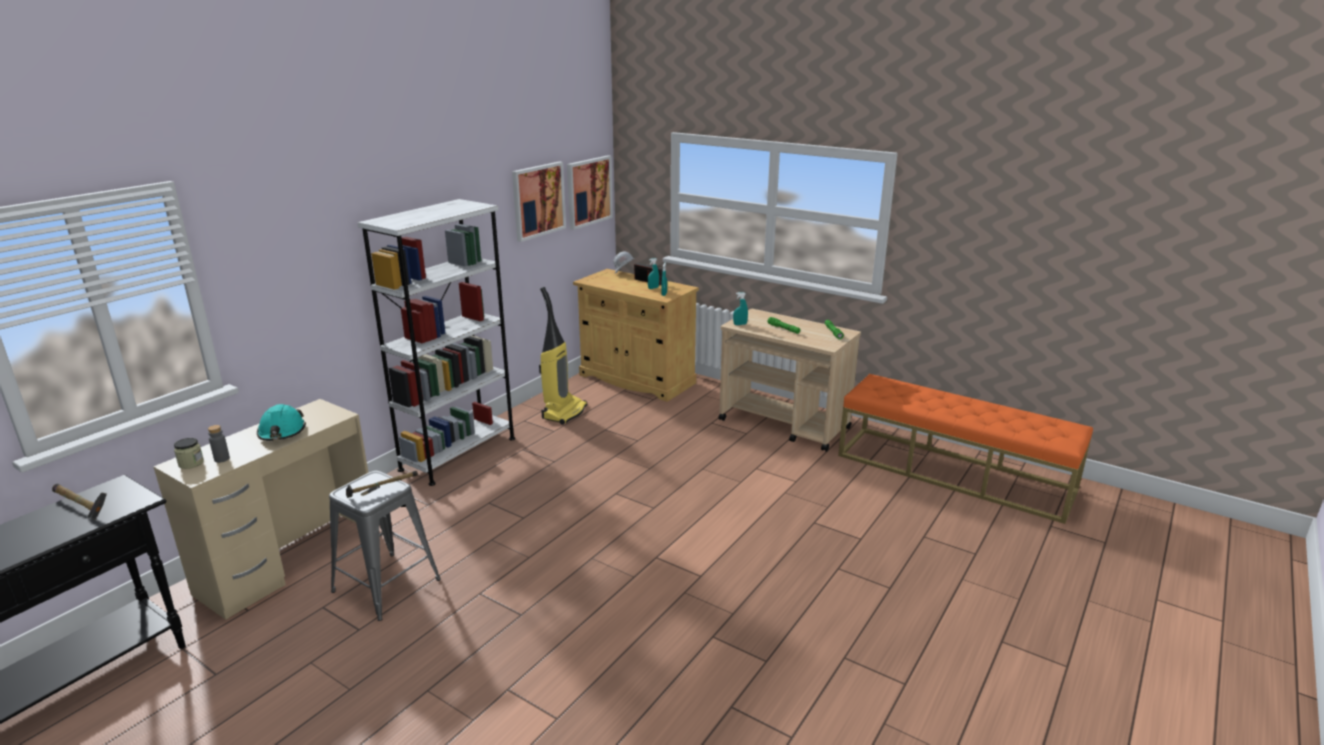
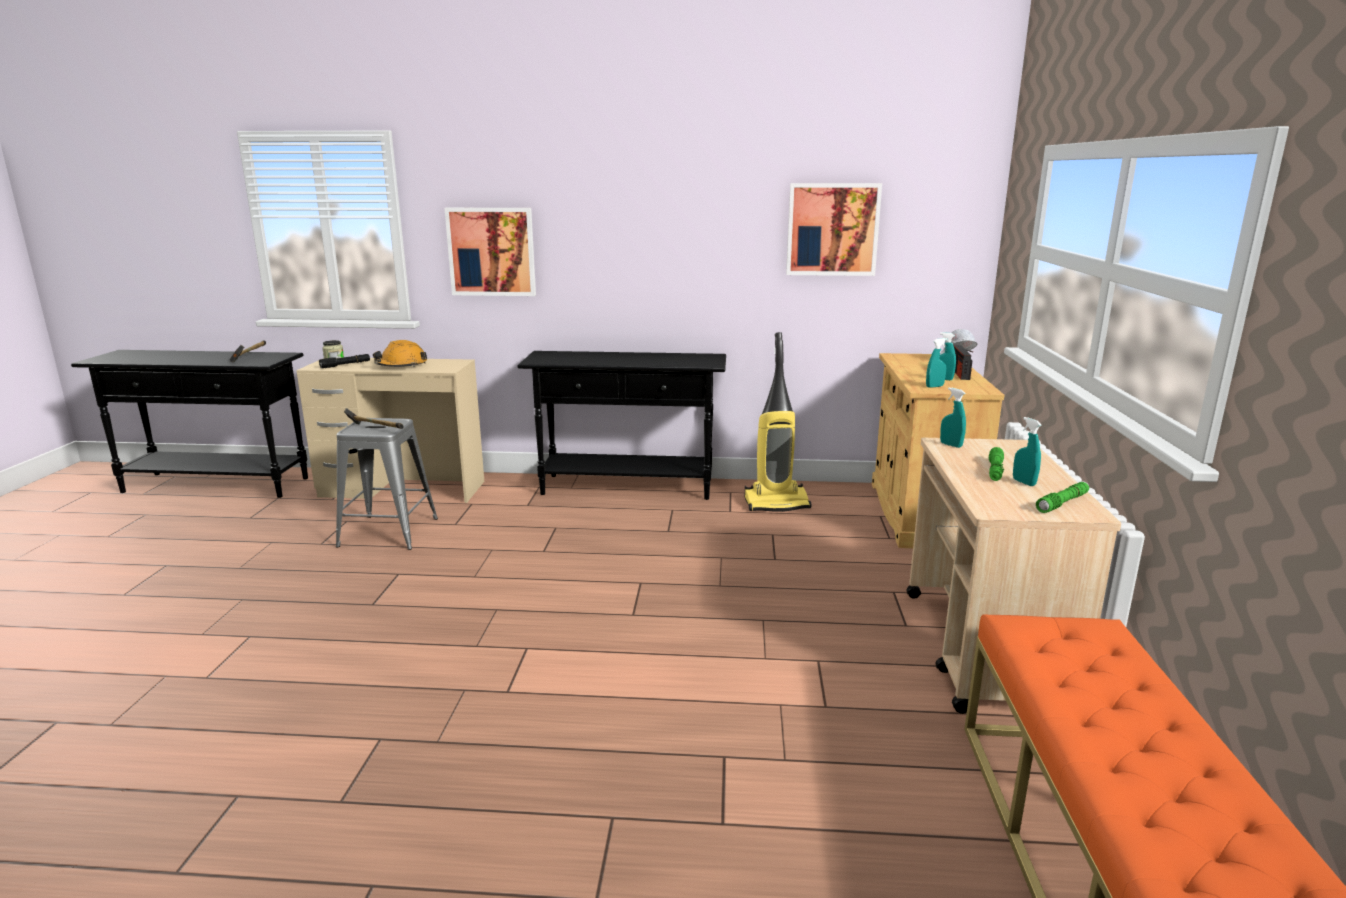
camera: 60 degrees right, 5 degrees down
grey bottle [208,425,230,463] -> black flashlight [319,354,370,368]
turquoise hard hat [257,404,306,441] -> orange hard hat [373,340,427,367]
white bookcase [357,199,515,486] -> black console table [517,351,726,500]
picture [567,155,613,230] -> picture moved to [444,208,536,296]
none -> turquoise spray bottle [1013,417,1041,486]

